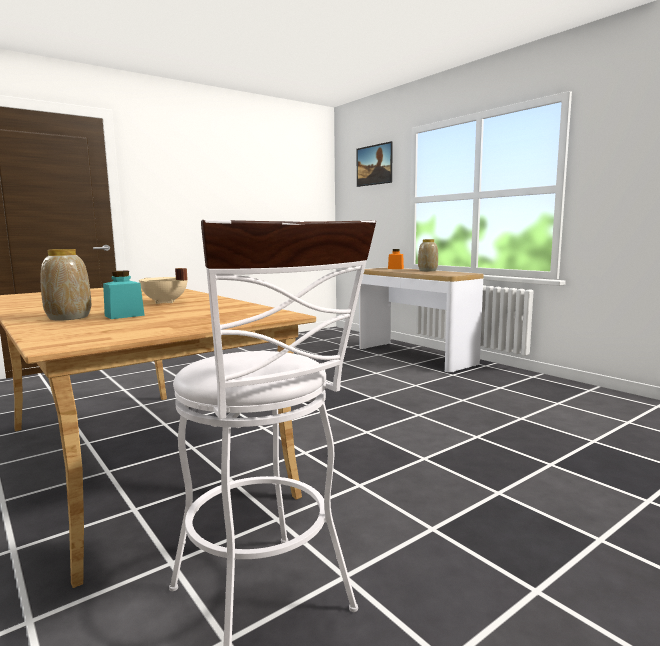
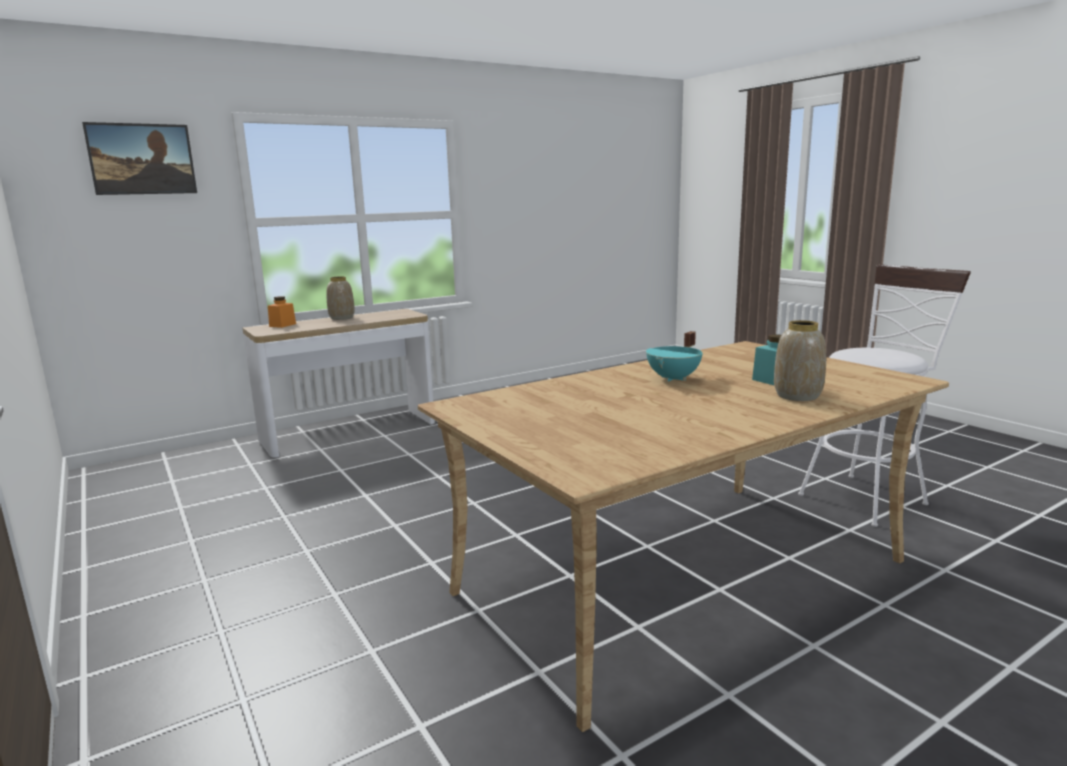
camera: 85 degrees left, 5 degrees up
beige cooking pot [139,268,188,304] -> turquoise cooking pot [646,331,702,382]

